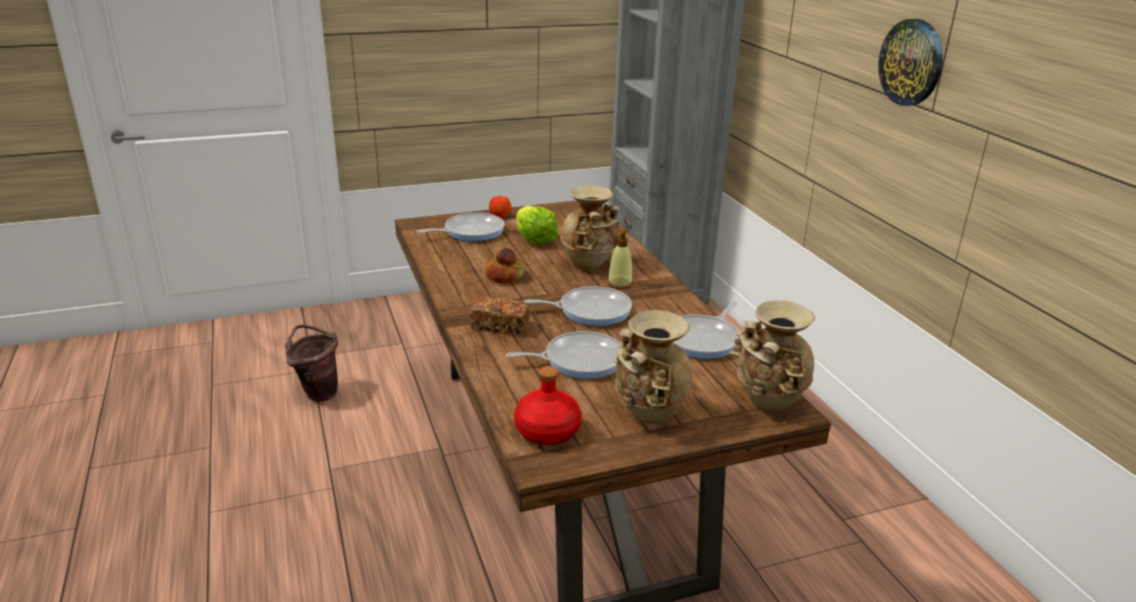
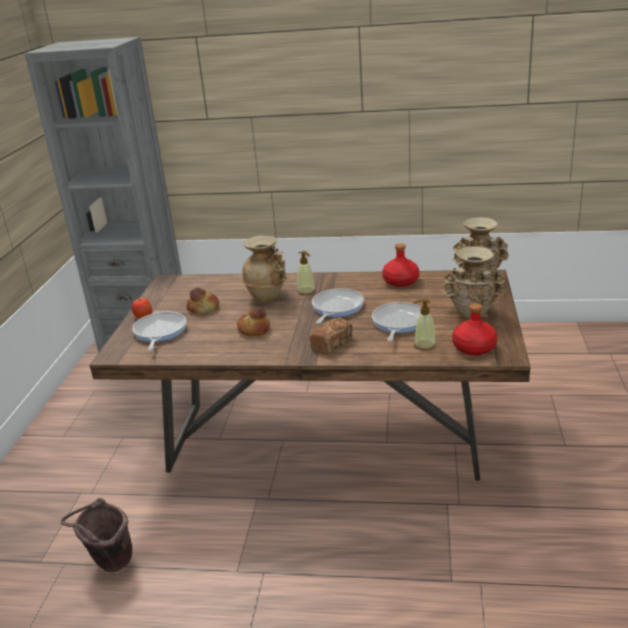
camera: 60 degrees left, 0 degrees up
lettuce [516,206,559,244] -> bread [187,287,219,314]
frying pan [672,301,740,359] -> red bottle [382,243,419,287]
wall clock [878,19,943,106] -> none
none -> soap dispenser [413,299,436,351]

